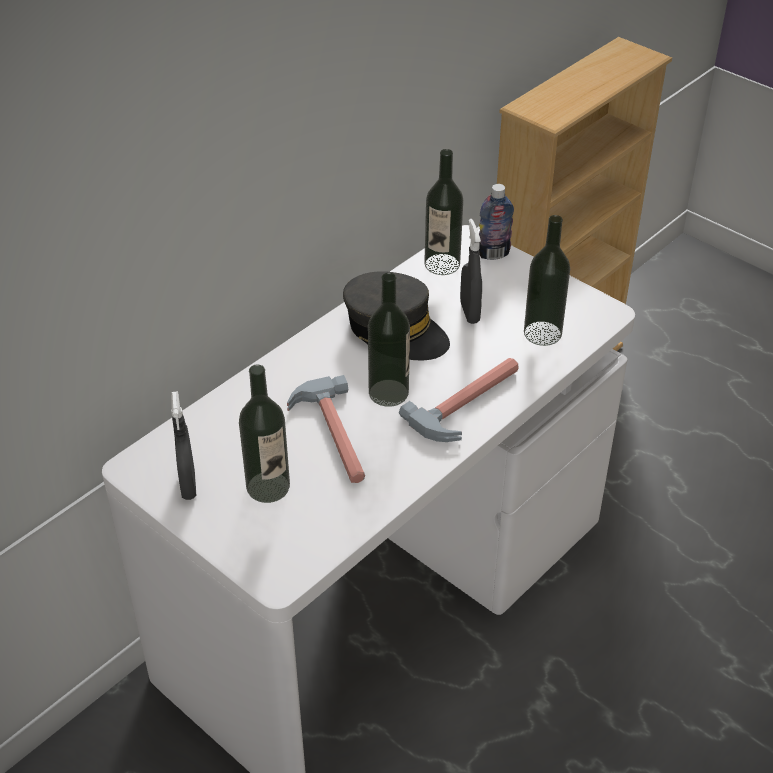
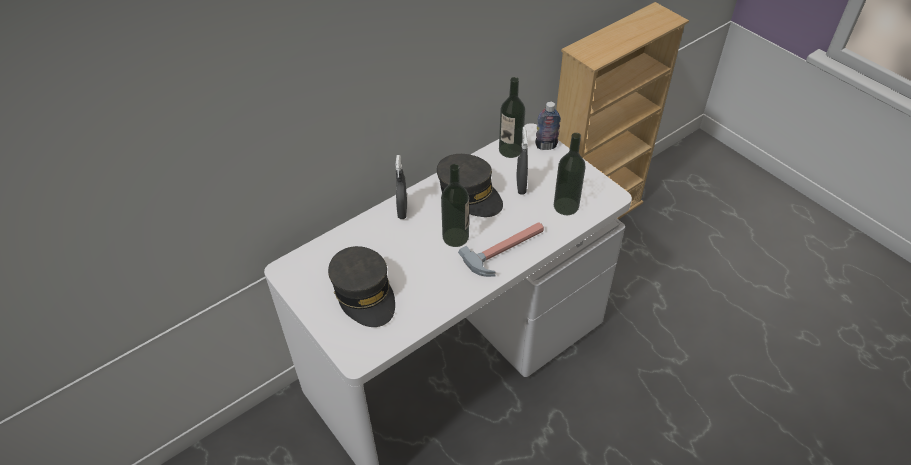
camera: 10 degrees right, 5 degrees up
grey spray bottle [171,391,196,500] -> grey spray bottle moved to [395,155,407,219]
bottle [239,365,290,503] -> grey cap [328,246,395,327]
hammer [287,375,365,483] -> none

